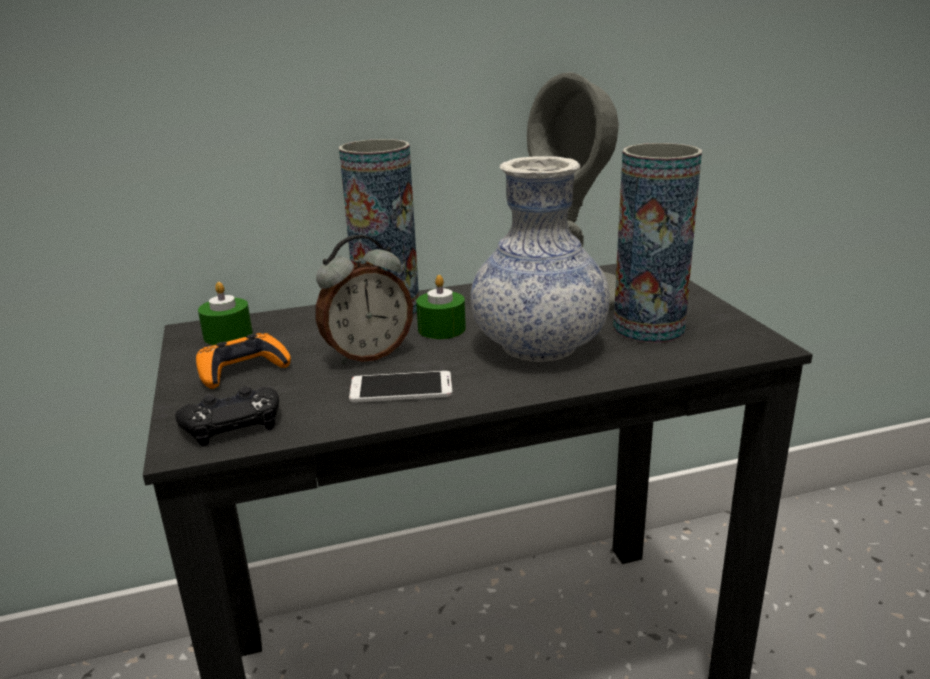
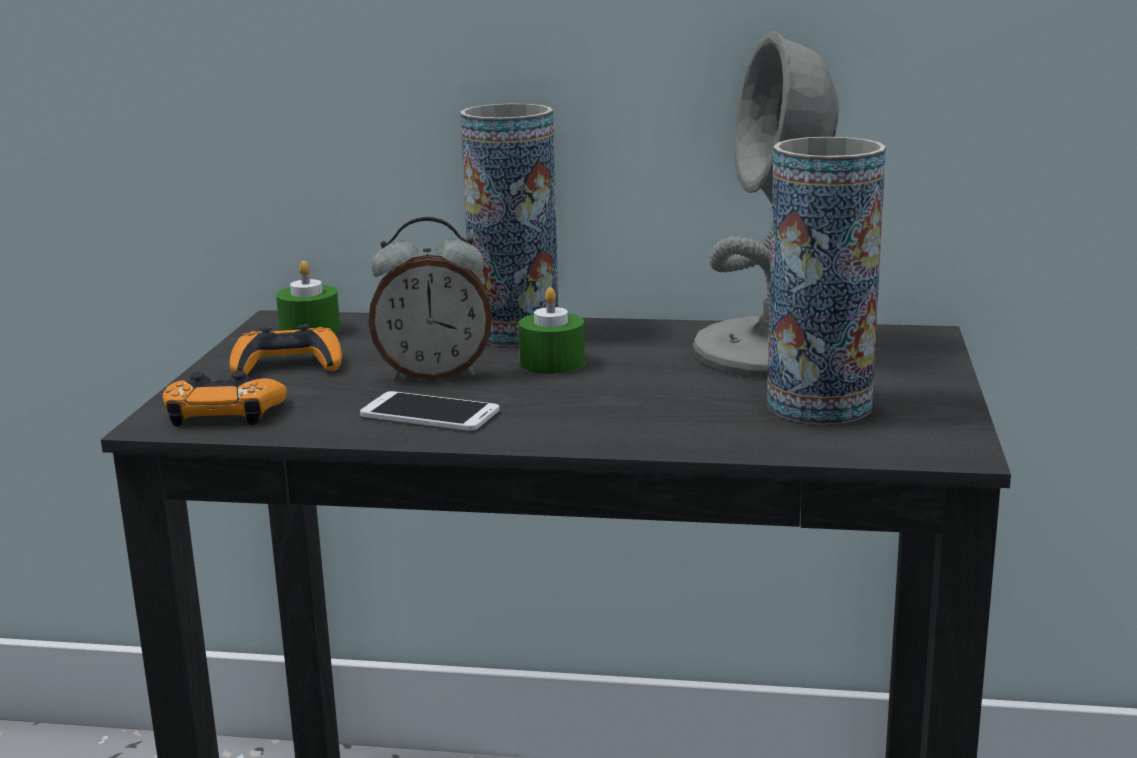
camera: 25 degrees right, 5 degrees down
black game controller [175,386,279,447] -> orange game controller [163,370,286,427]
vase [471,156,610,362] -> none

